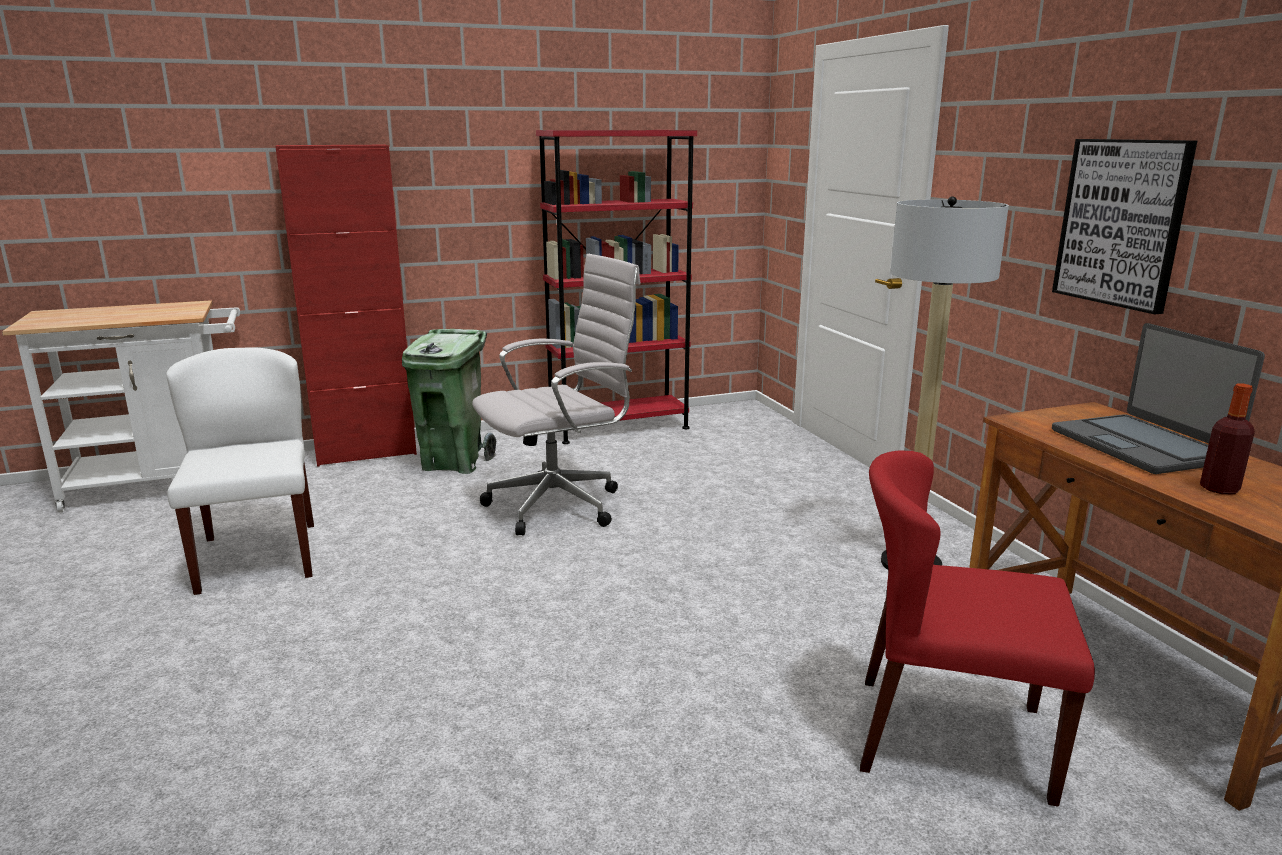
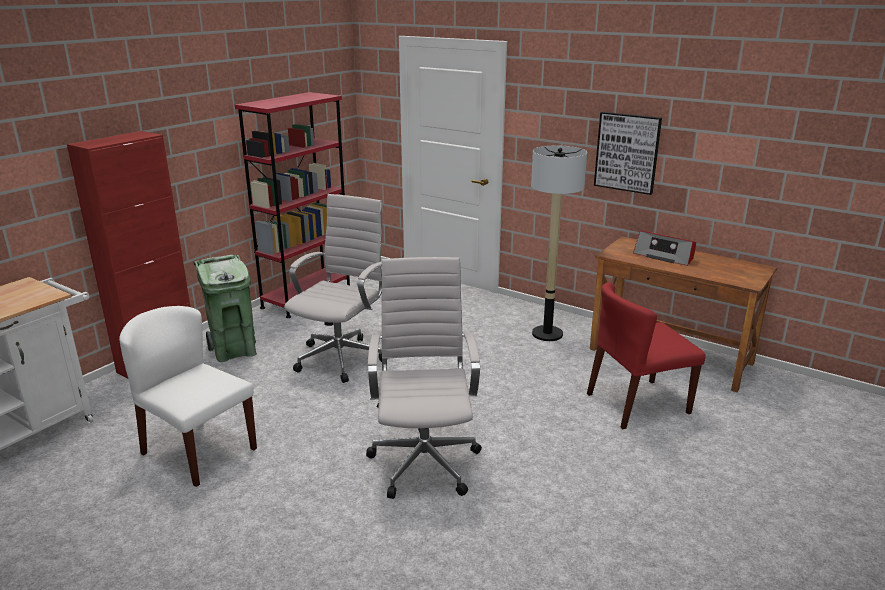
camera: 35 degrees left, 5 degrees up
laptop [1052,323,1265,474] -> radio [633,231,696,266]
bottle [1200,383,1255,494] -> none
none -> white office chair [366,257,482,499]

